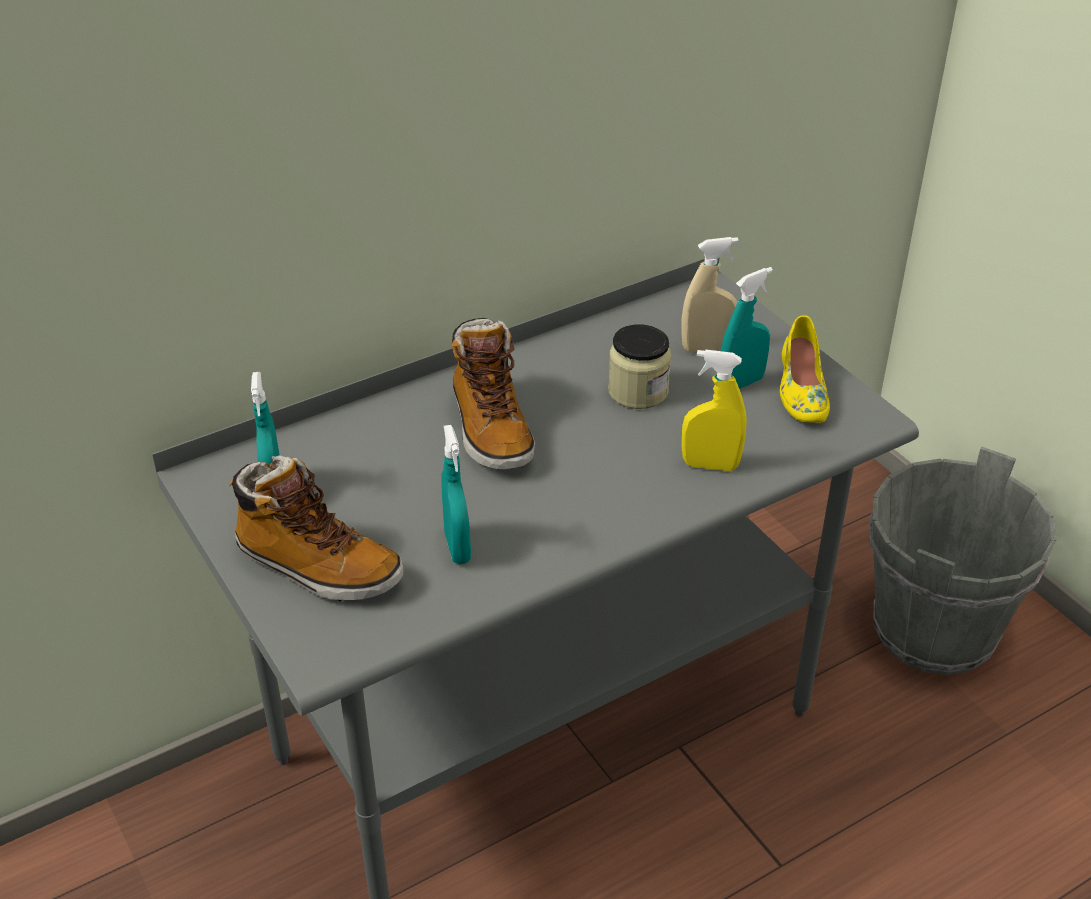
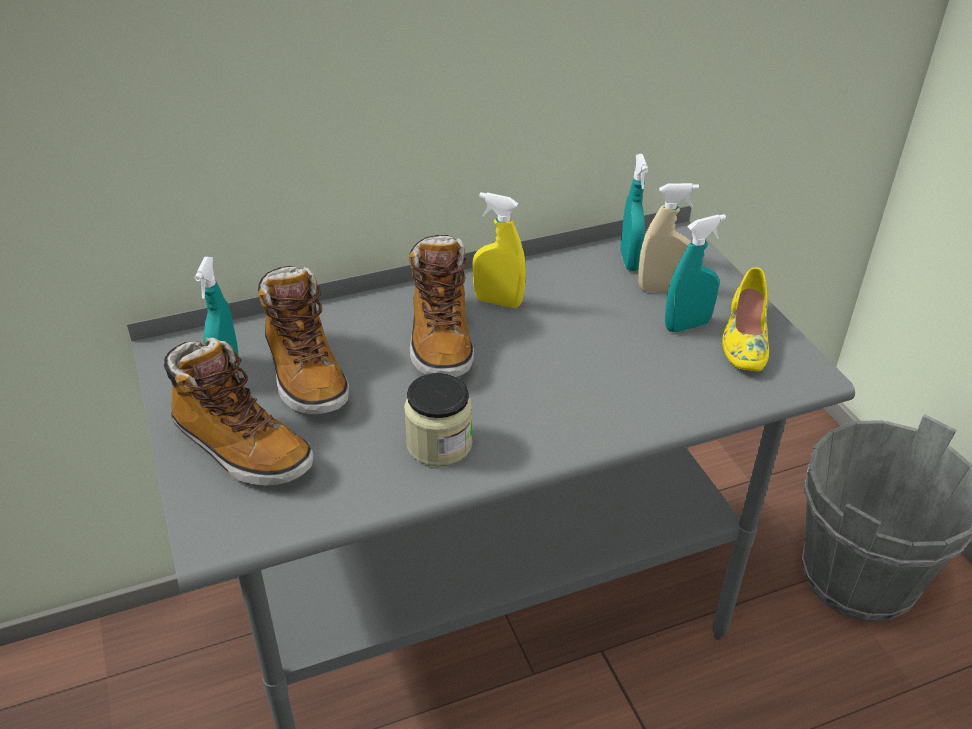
camera: 10 degrees right, 0 degrees up
turquoise spray bottle [442,425,471,564] -> turquoise spray bottle moved to [620,154,648,271]
jar [608,324,671,409] -> jar moved to [404,373,473,467]
yellow spray bottle [682,349,747,471] -> yellow spray bottle moved to [472,192,526,308]
none -> boot [258,266,349,414]

